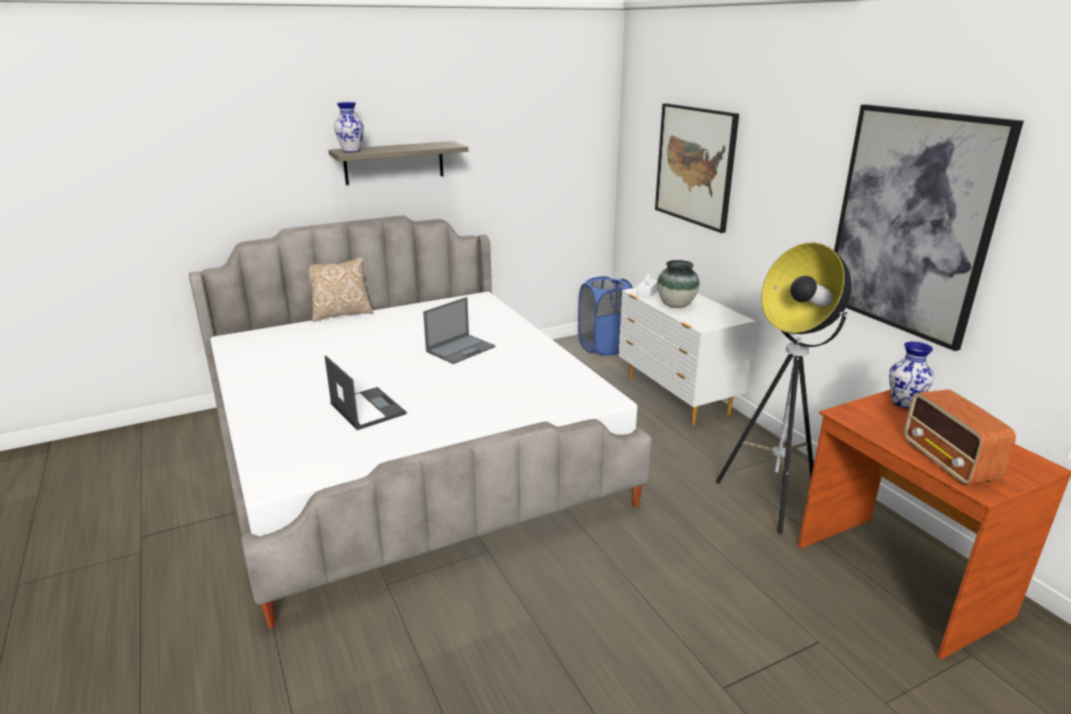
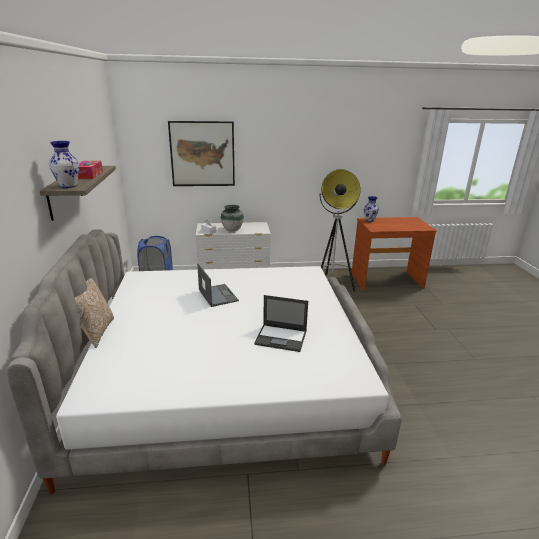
camera: 70 degrees left, 0 degrees up
laptop [325,355,407,430] -> laptop turned 150 degrees counterclockwise [254,295,308,352]
picture [834,104,1024,351] -> none
radio [904,389,1016,485] -> none
none -> tissue box [78,161,103,179]

